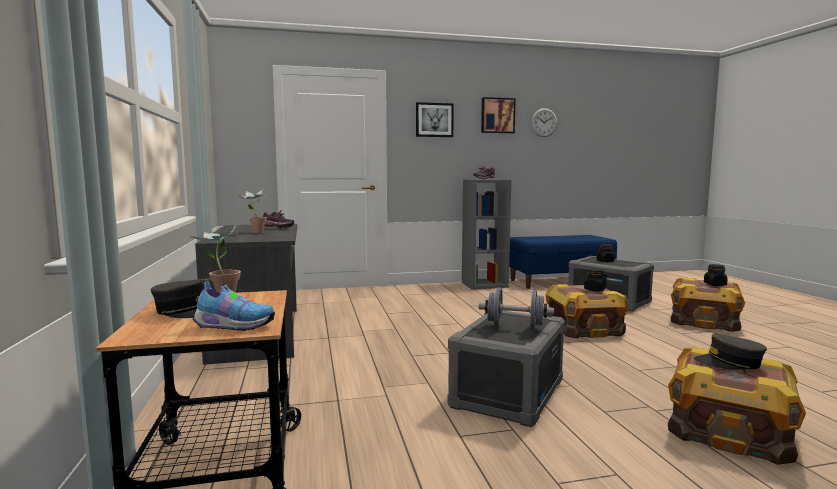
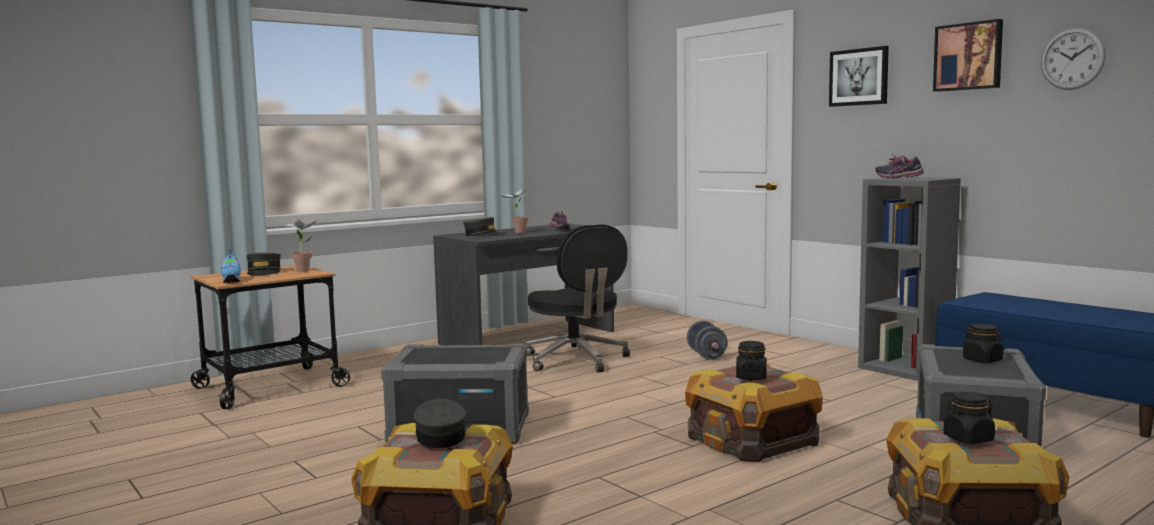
camera: 65 degrees right, 0 degrees up
grey dumbbell [479,287,554,330] -> grey dumbbell moved to [687,321,728,359]
none -> grey cap [463,217,503,237]
none -> black office chair [525,224,630,373]

